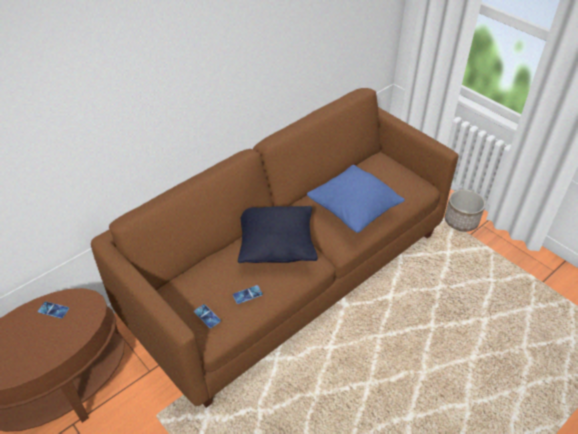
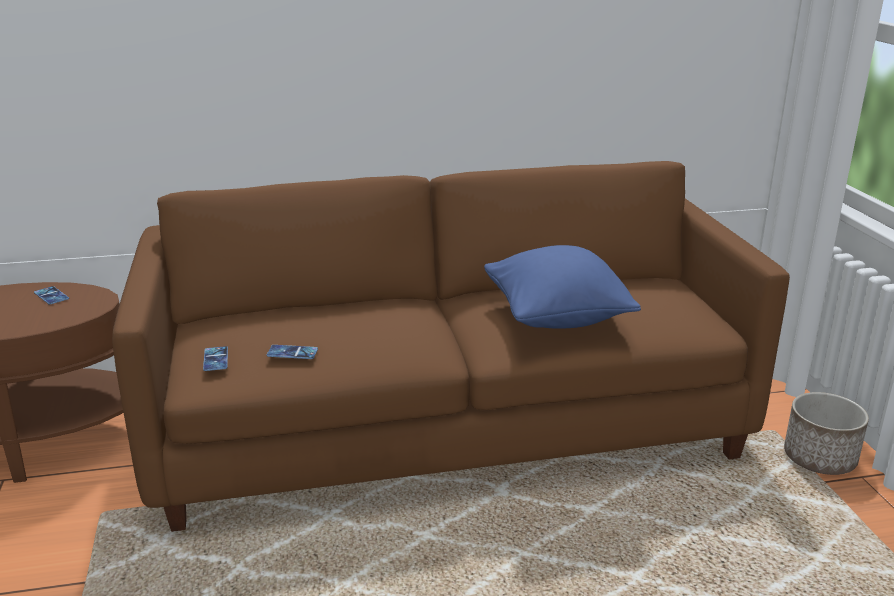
camera: 30 degrees right, 20 degrees down
black pillow [238,206,318,263] -> none

